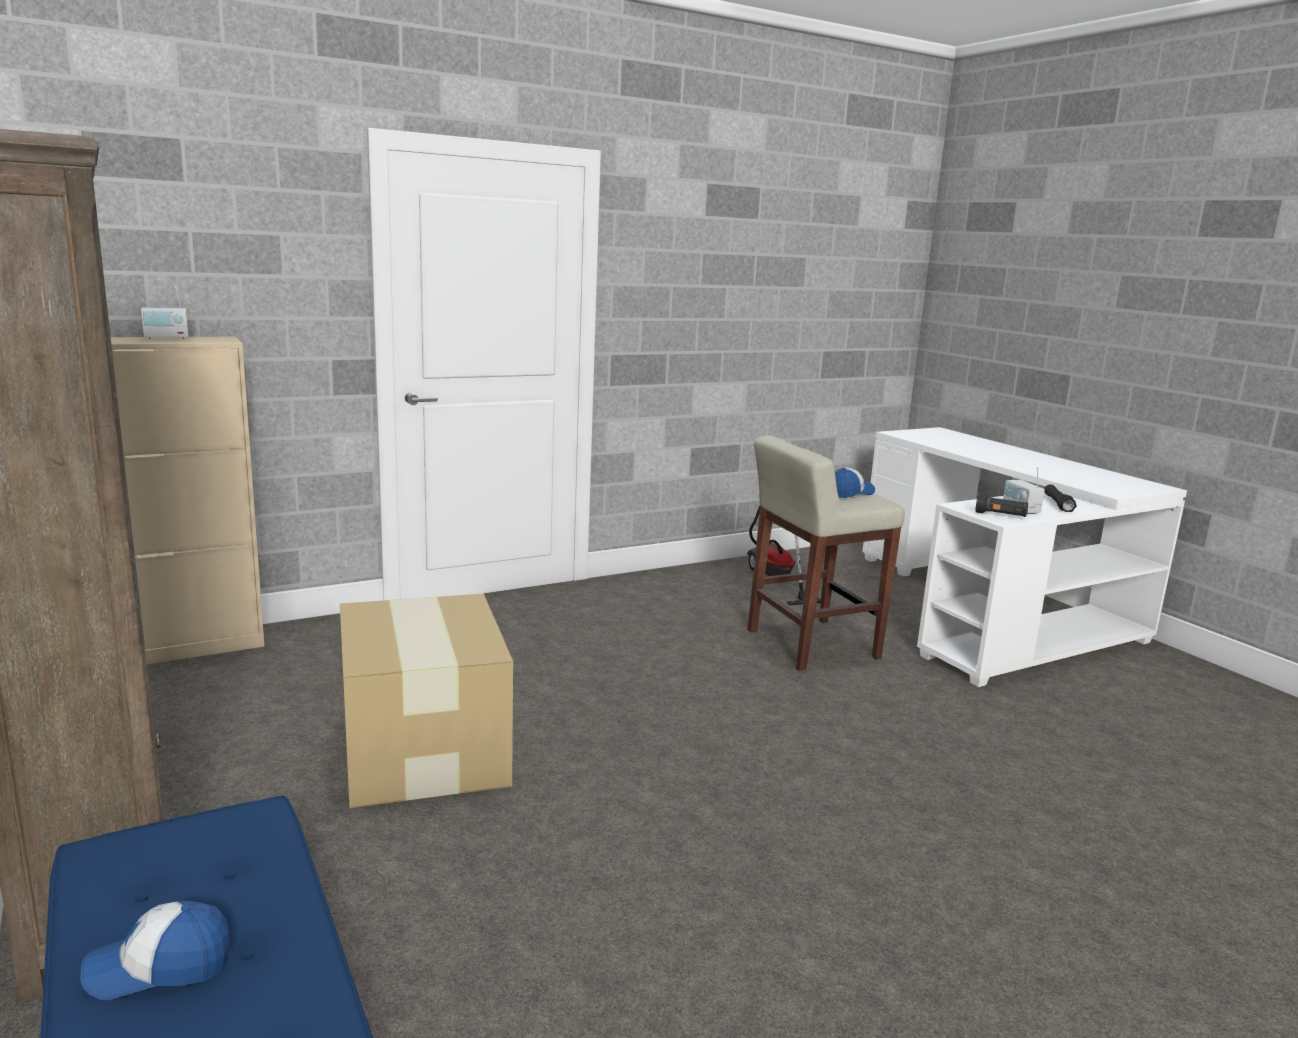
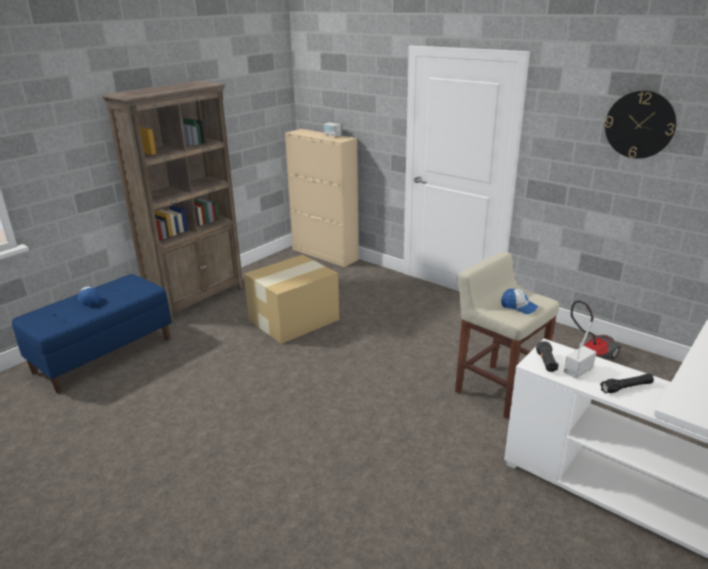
camera: 70 degrees right, 10 degrees up
none -> wall clock [605,91,677,159]

